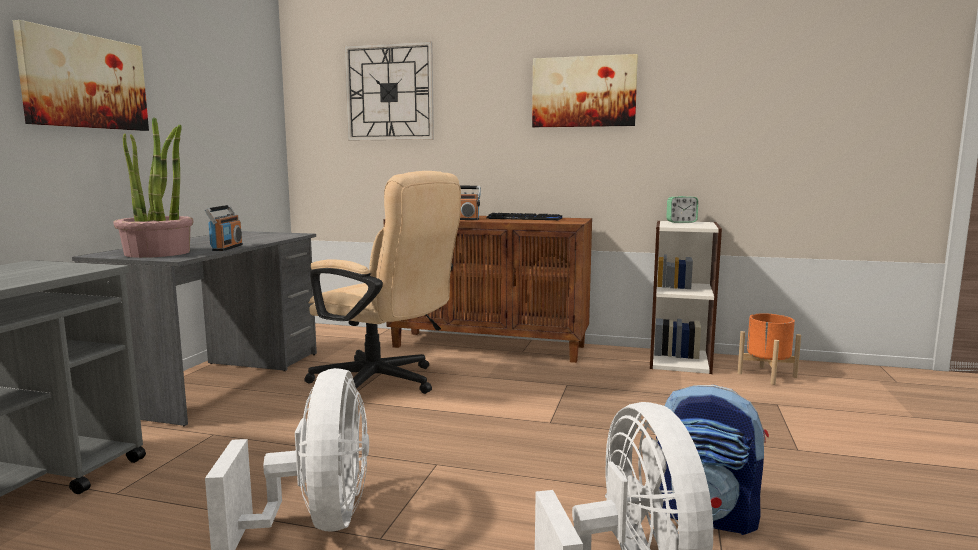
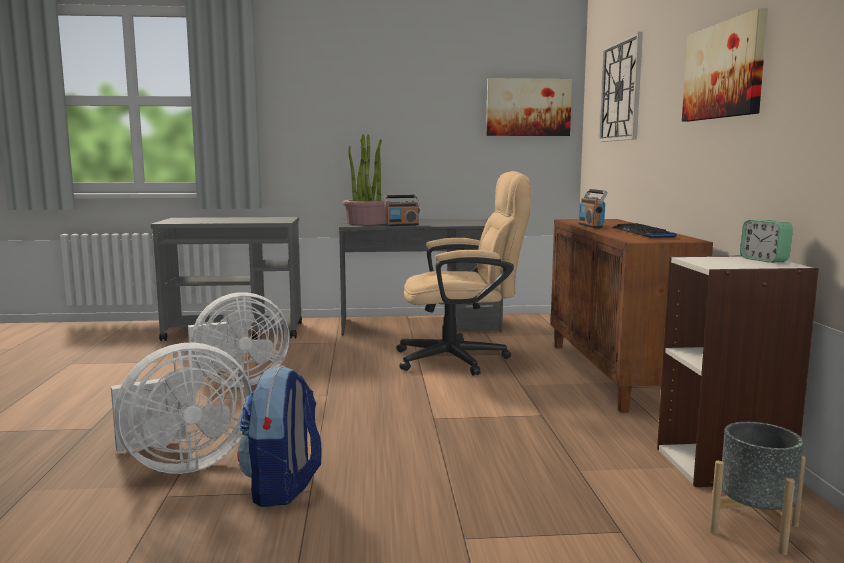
camera: 70 degrees right, 0 degrees up
picture [12,20,149,131] -> picture moved to [486,78,572,136]
beige office chair [304,171,461,394] -> beige office chair turned 105 degrees counterclockwise [396,171,531,375]
orange planter [738,313,801,385] -> grey planter [710,422,806,555]

